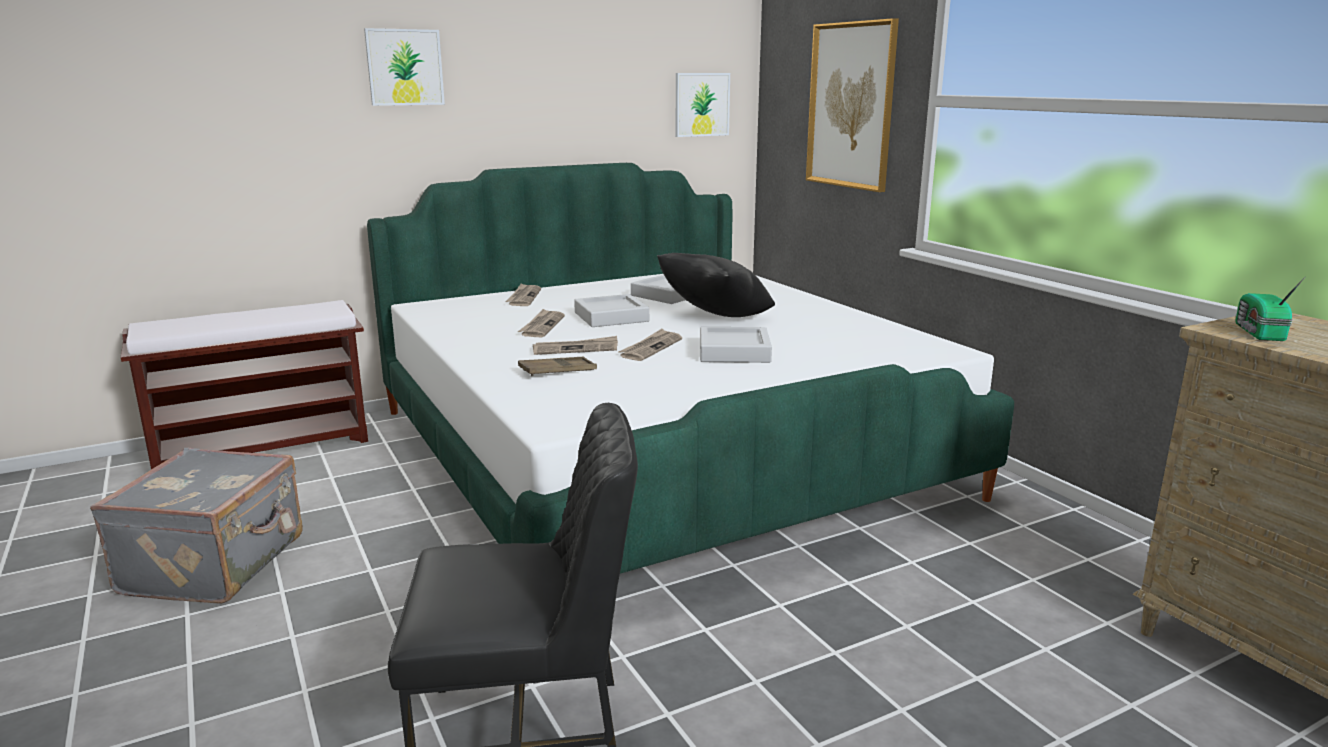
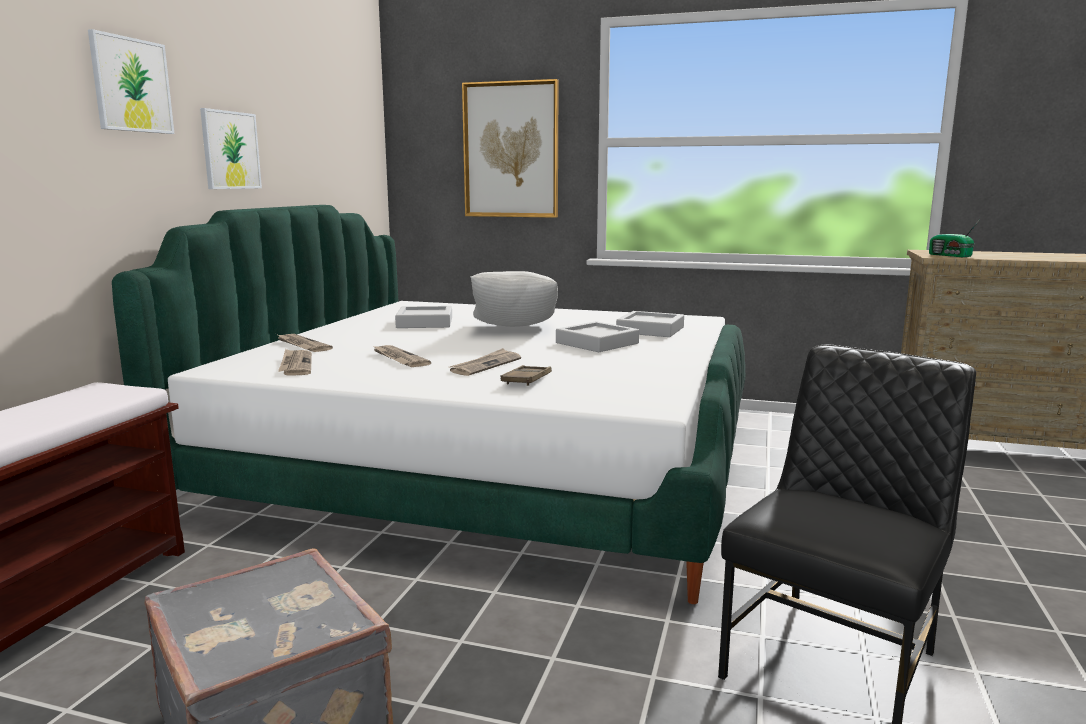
camera: 45 degrees left, 5 degrees down
grey tray [574,294,649,327] -> grey tray moved to [616,311,684,337]
newspaper [618,329,682,361] -> newspaper moved to [278,349,312,376]
black pillow [657,253,775,317] -> white pillow [470,271,558,327]
picture [676,73,730,137] -> picture moved to [200,108,262,189]

